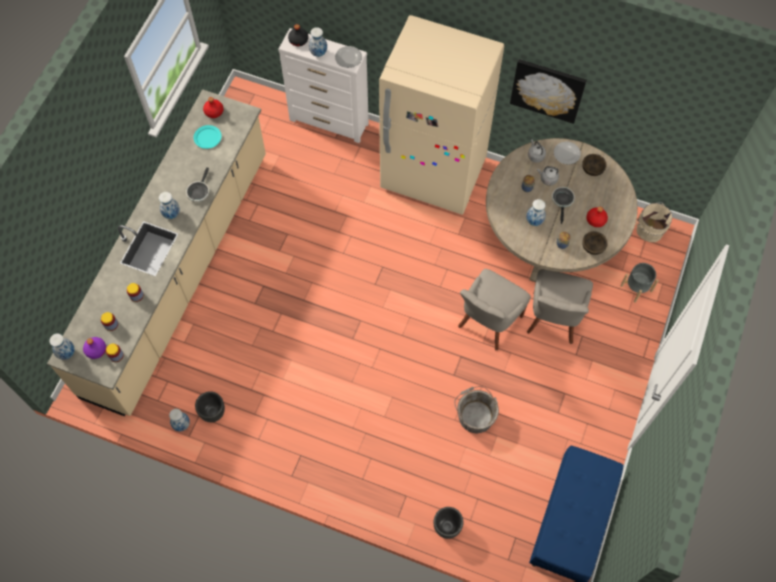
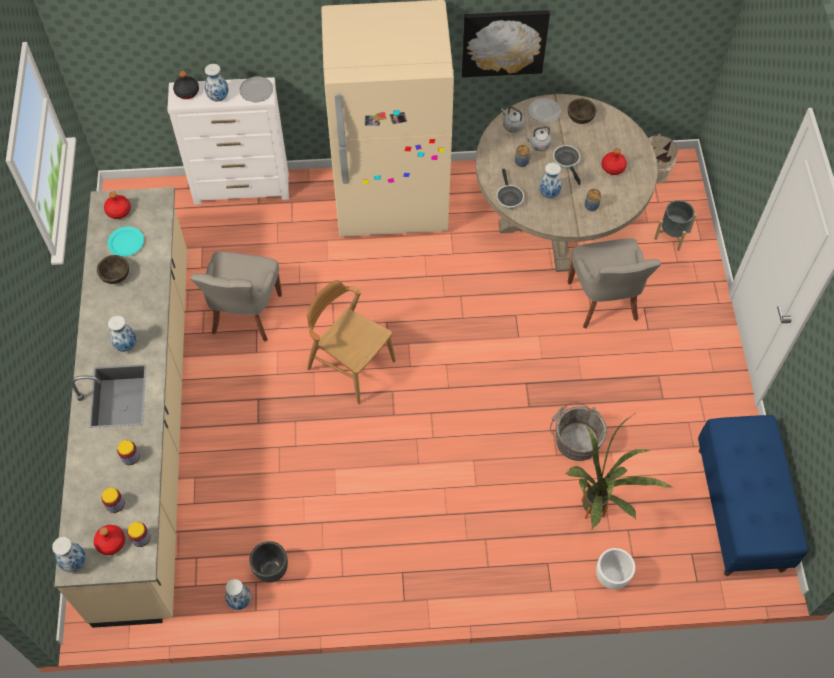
camera: 25 degrees left, 5 degrees down
purple bottle [83,337,106,359] -> red bottle [94,525,125,555]
frying pan [186,168,209,202] -> frying pan moved to [496,169,524,209]
black planter [433,507,464,539] -> white planter [596,548,635,590]
grey chair [458,269,531,350] -> grey chair moved to [190,251,282,342]
brown bowl [582,231,608,255] -> brown bowl moved to [97,255,129,284]
none -> brown chair [307,280,396,404]
none -> potted plant [565,414,673,531]

